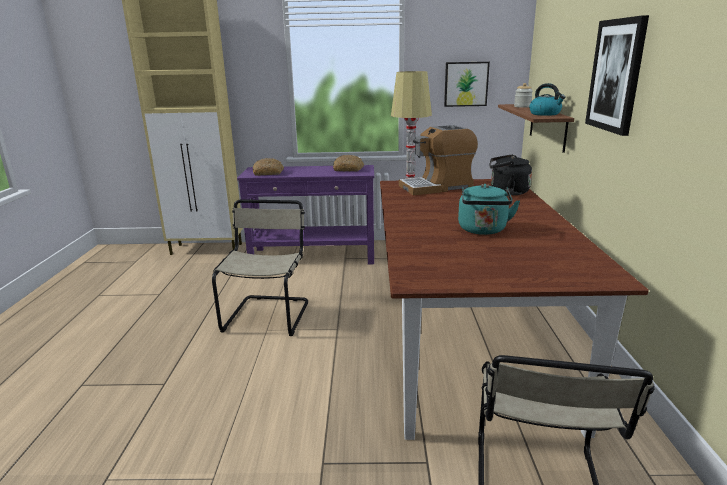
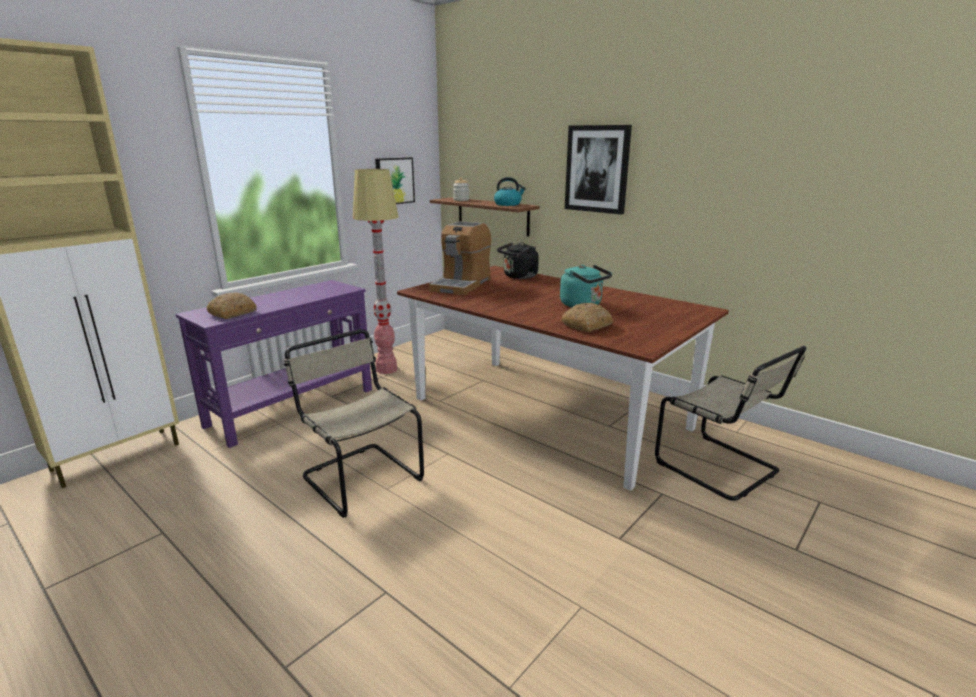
camera: 50 degrees left, 0 degrees up
bread [333,155,364,171] -> bread moved to [561,303,613,332]

